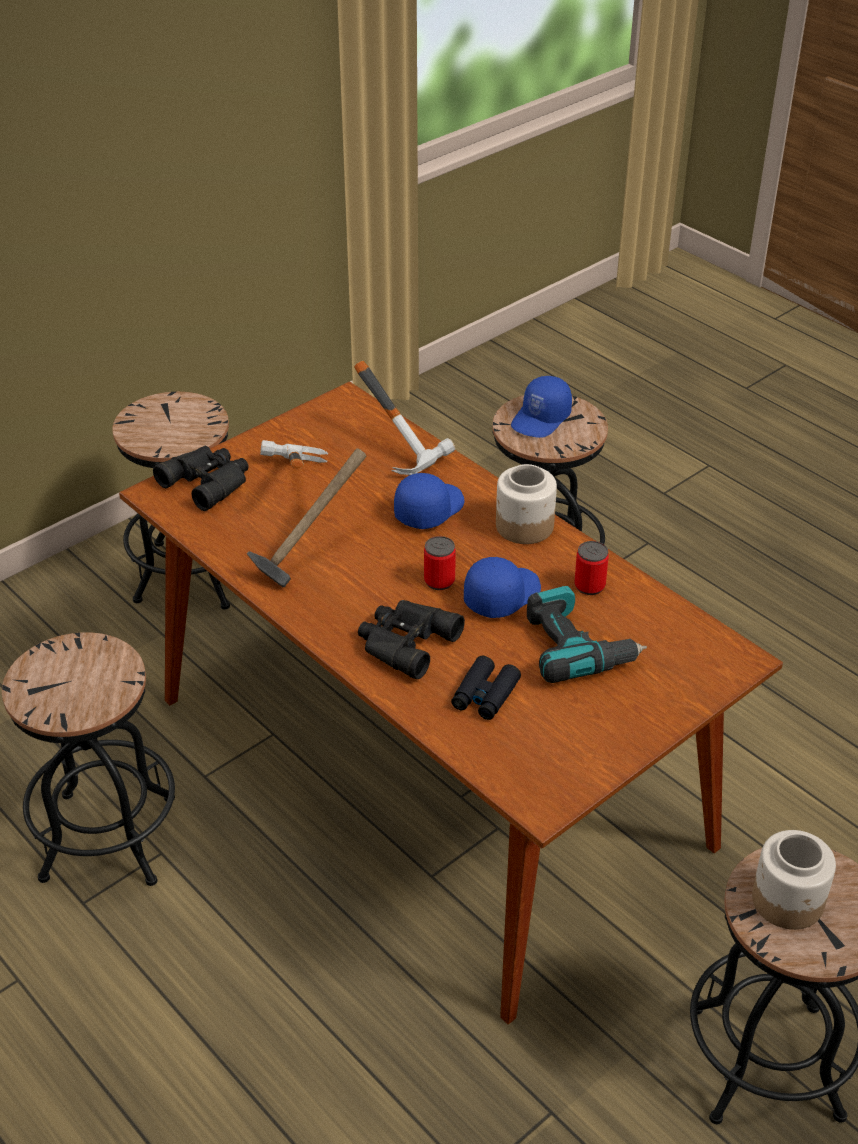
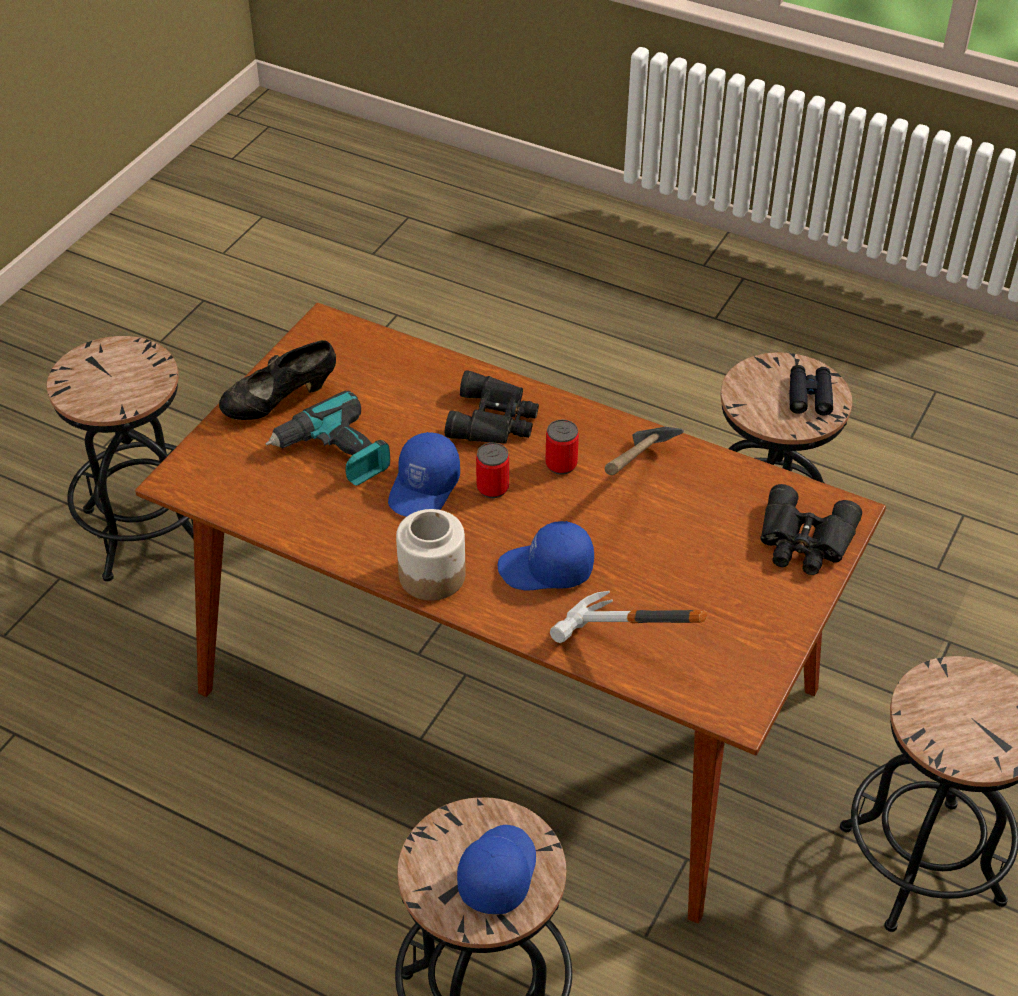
camera: 160 degrees right, 5 degrees up
hammer [260,440,328,469] -> none
blue cap [394,473,464,529] -> blue cap turned 75 degrees clockwise [498,521,594,590]
black binoculars [451,656,521,720] -> black binoculars moved to [790,365,833,415]
can [574,541,609,595] -> can moved to [545,420,579,475]
jar [752,830,836,930] -> none
none -> black shoe [219,340,336,420]

